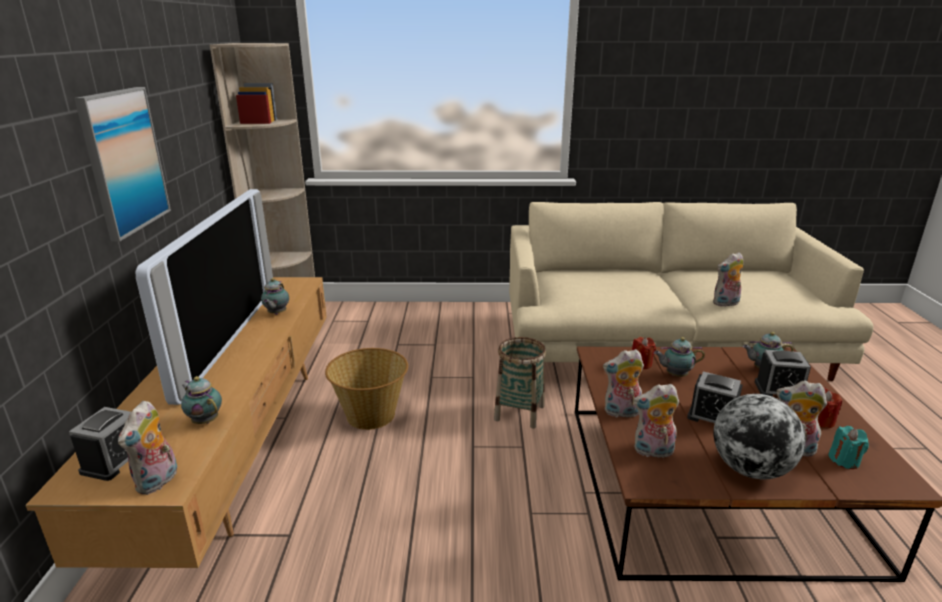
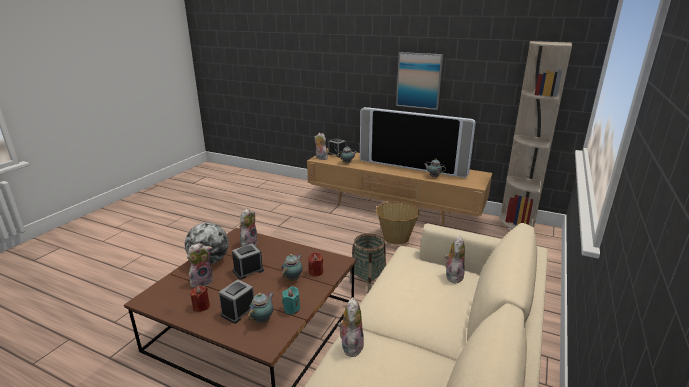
camera: 115 degrees right, 0 degrees up
plush toy [603,349,644,417] -> plush toy moved to [445,235,465,284]
turquoise candle [828,426,869,469] -> turquoise candle moved to [282,286,300,314]

